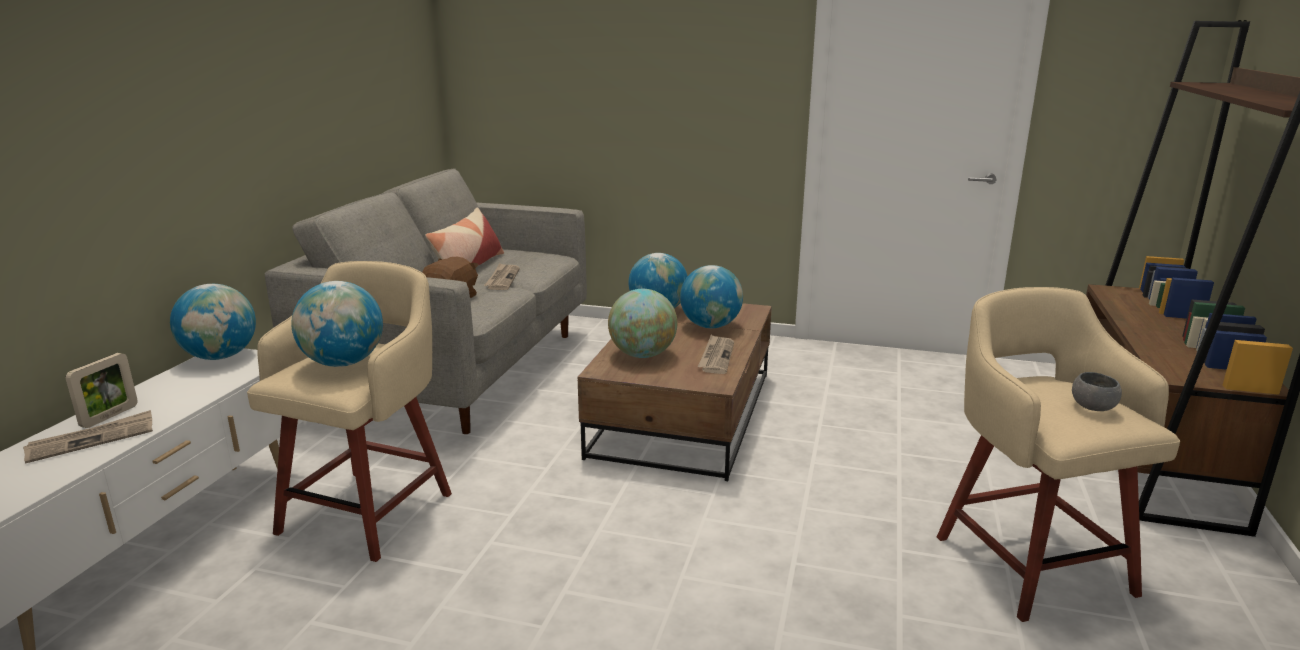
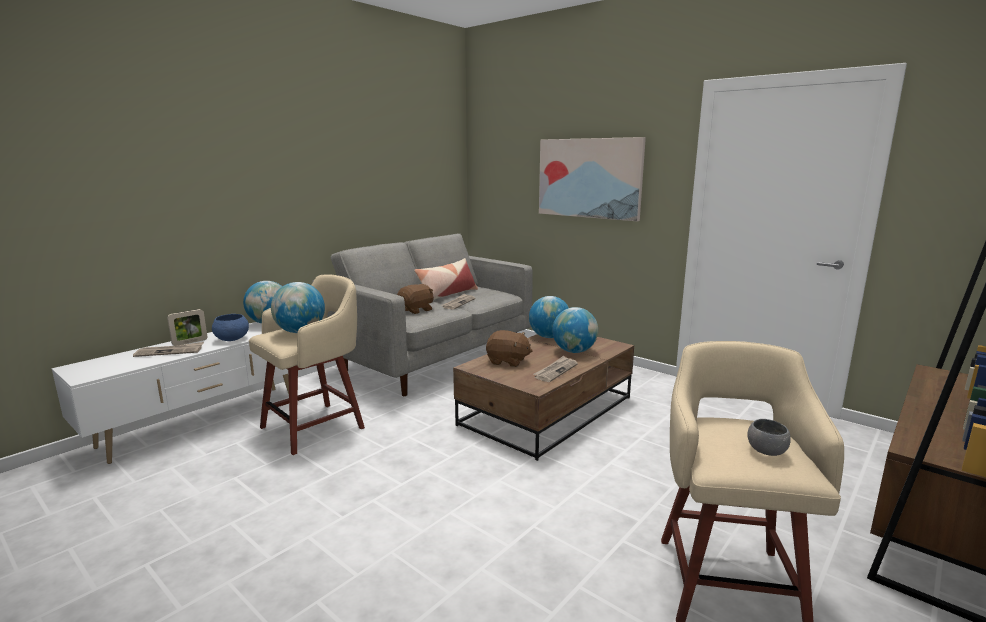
camera: 25 degrees right, 5 degrees down
globe [608,289,677,358] -> brown plush toy [486,330,533,367]
none -> blue bowl [212,314,249,341]
none -> picture [539,137,646,221]

